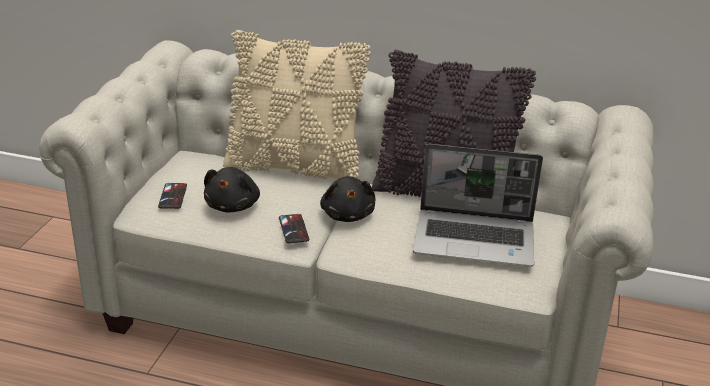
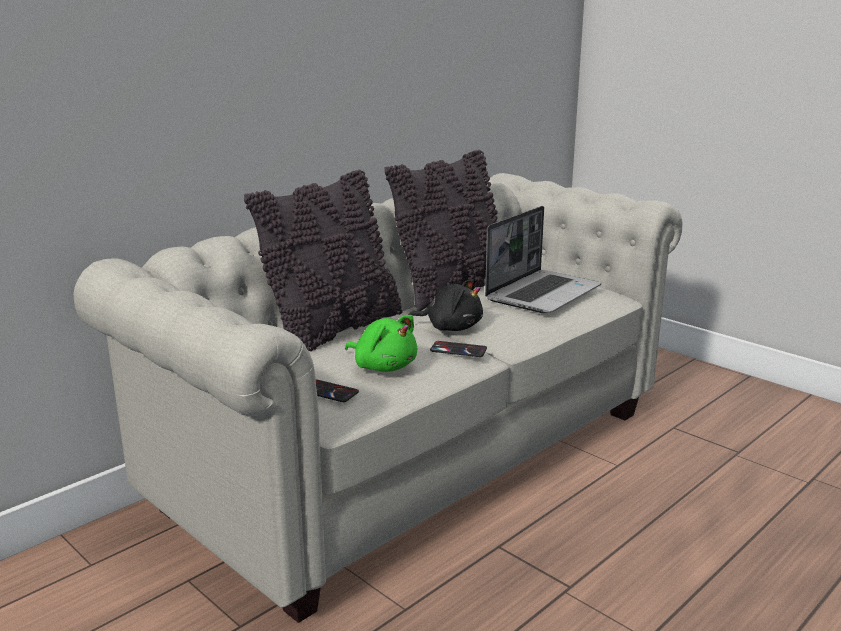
camera: 60 degrees left, 10 degrees down
black plush toy [204,167,260,212] -> green plush toy [345,315,418,372]
beige pillow [223,30,371,179] -> black pillow [244,170,403,351]

